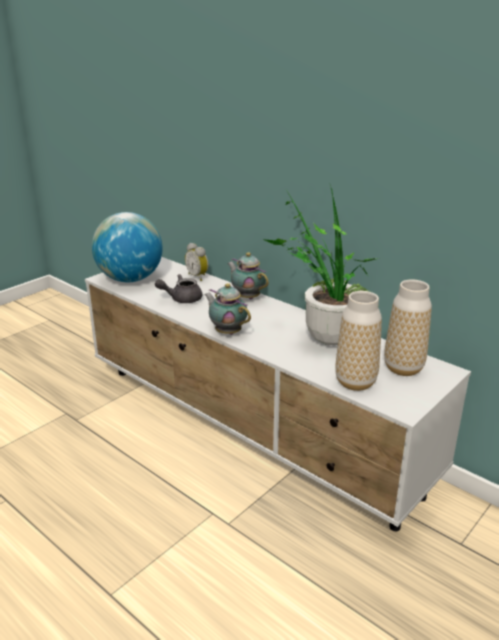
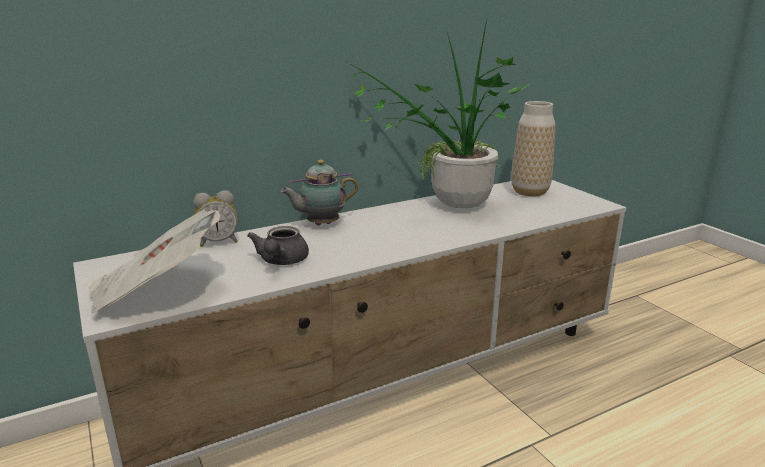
camera: 70 degrees left, 5 degrees down
globe [92,212,163,282] -> newspaper [89,210,220,314]
teapot [204,283,251,335] -> none
vase [335,291,382,391] -> none

